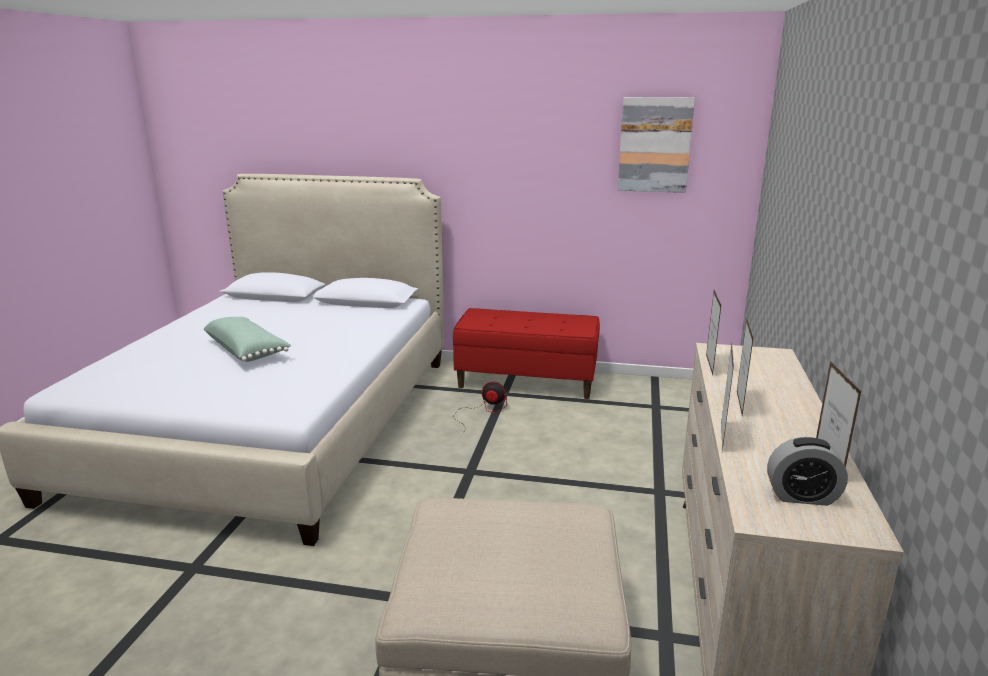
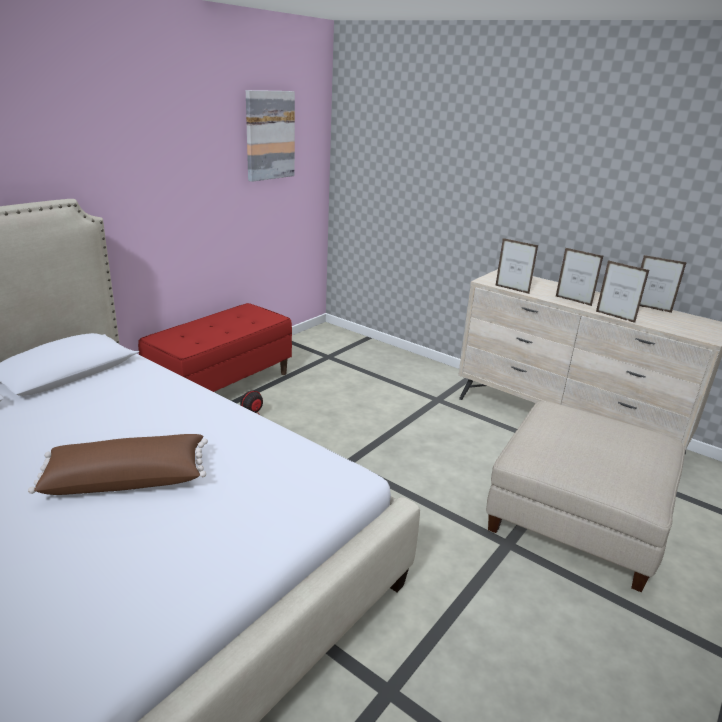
camera: 65 degrees left, 5 degrees up
green pillow [204,317,291,362] -> brown pillow [28,434,208,495]
alarm clock [767,437,848,506] -> none

